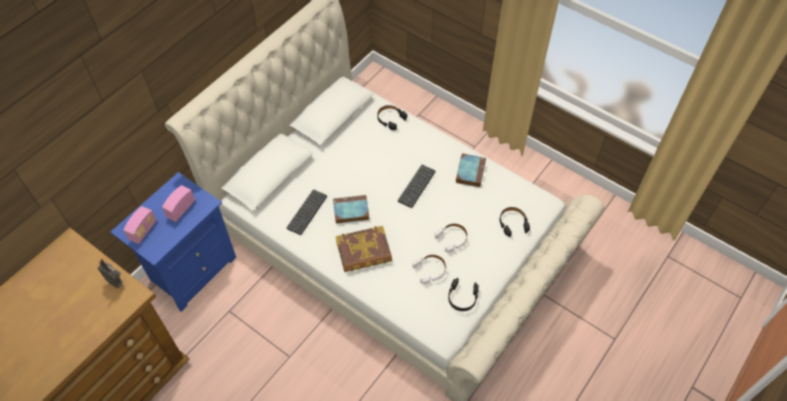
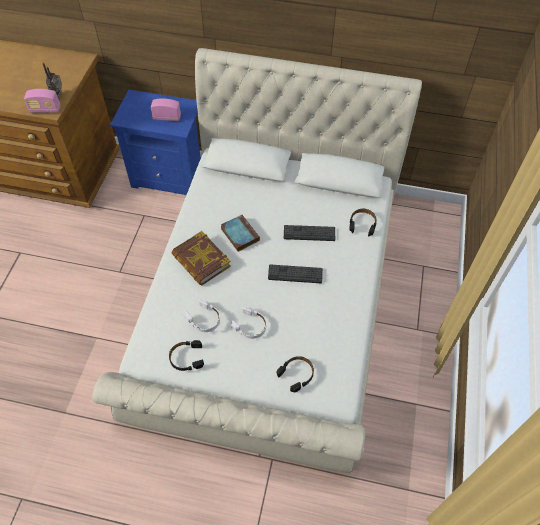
camera: 65 degrees right, 0 degrees up
radio [124,206,157,244] -> radio moved to [24,89,60,113]
keyboard [287,189,327,235] -> keyboard moved to [284,225,335,241]
book [456,153,486,187] -> none

